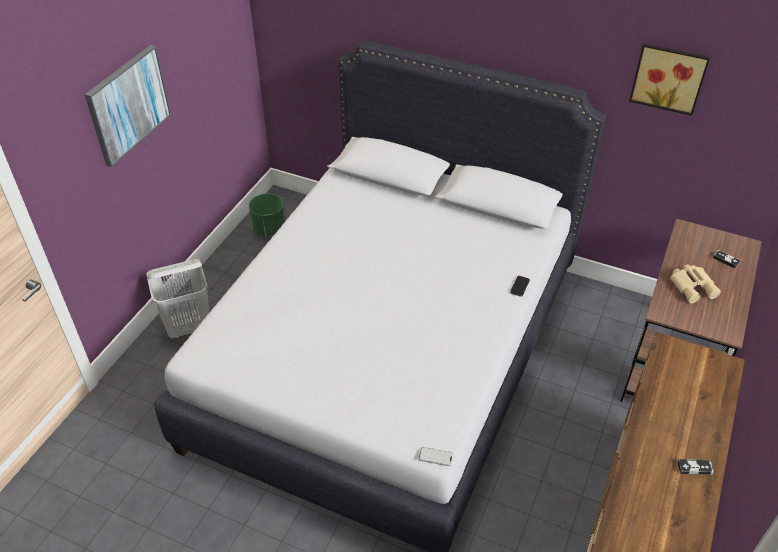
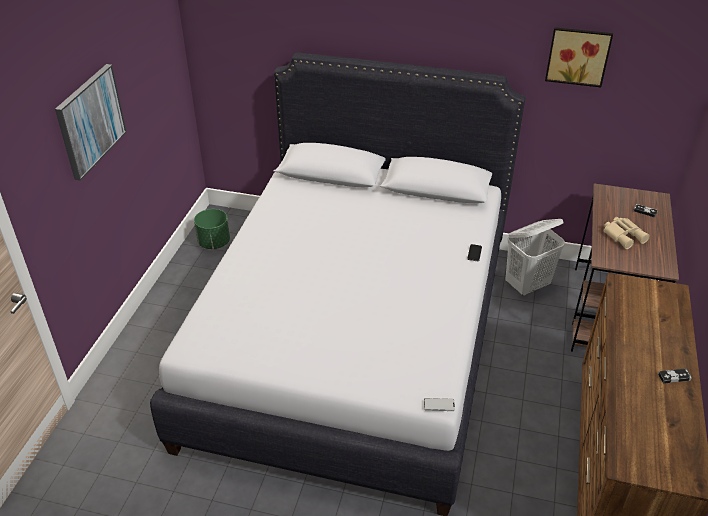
camera: 10 degrees left, 5 degrees down
white laundry basket [147,259,209,339] -> white laundry basket moved to [505,219,565,296]

